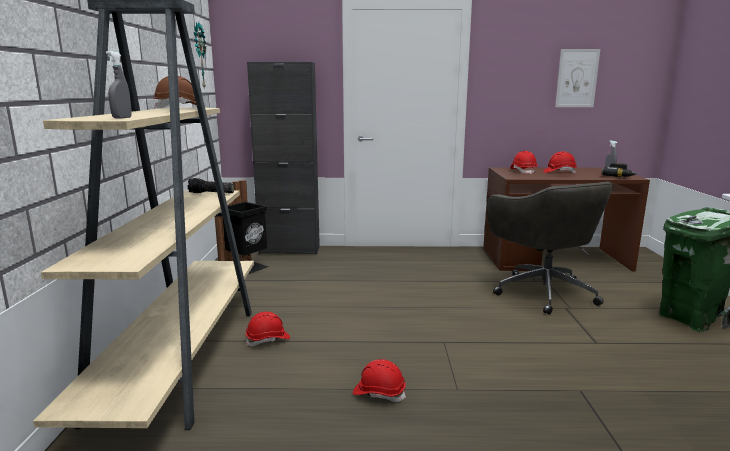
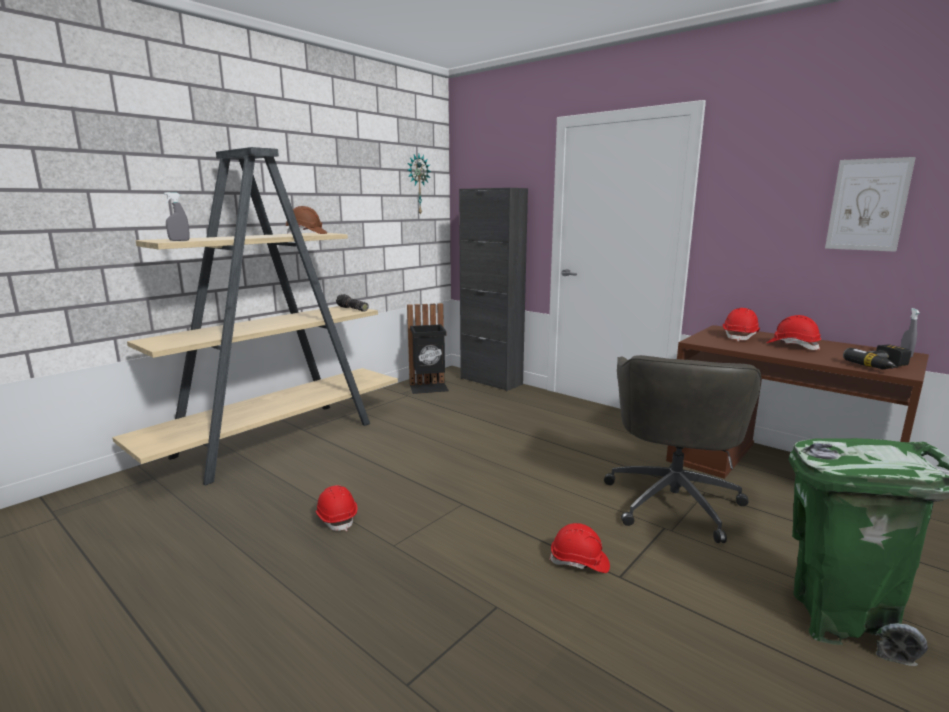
camera: 40 degrees right, 0 degrees up
red hard hat [245,312,290,346] -> red hard hat moved to [549,523,610,573]

